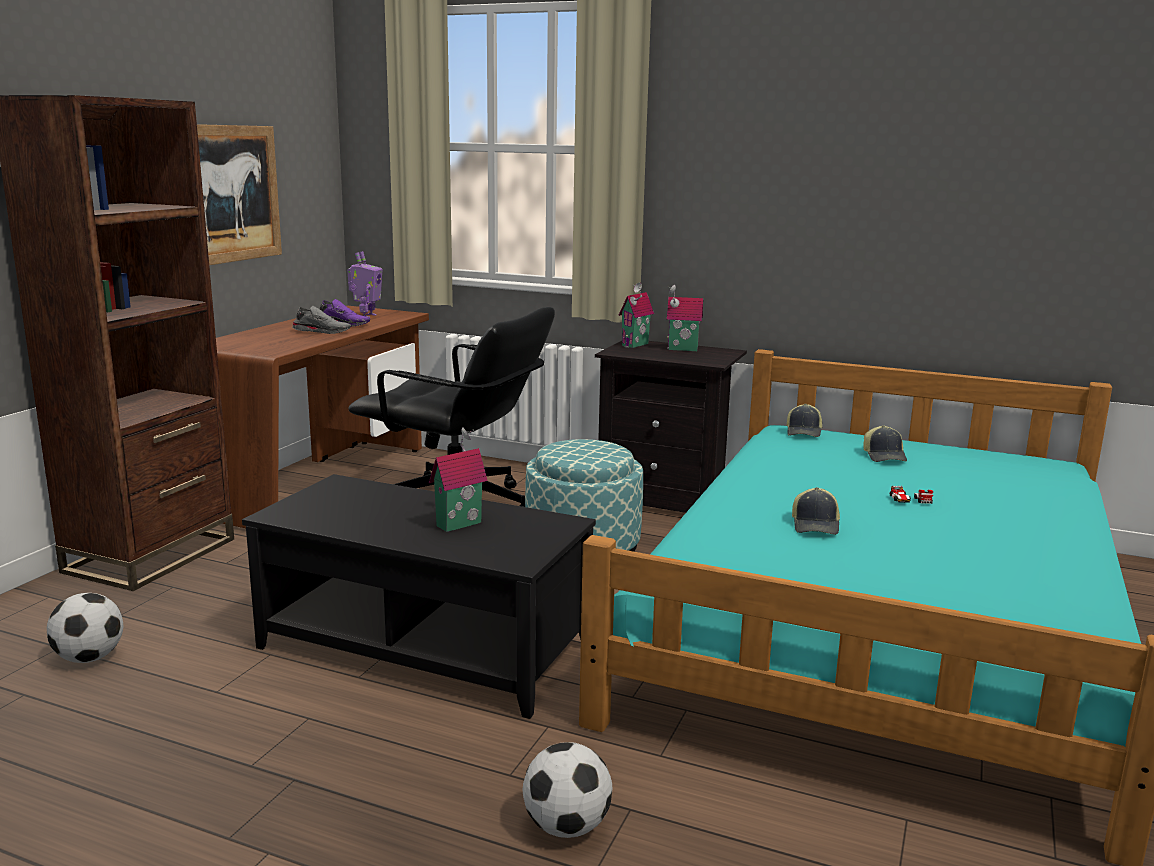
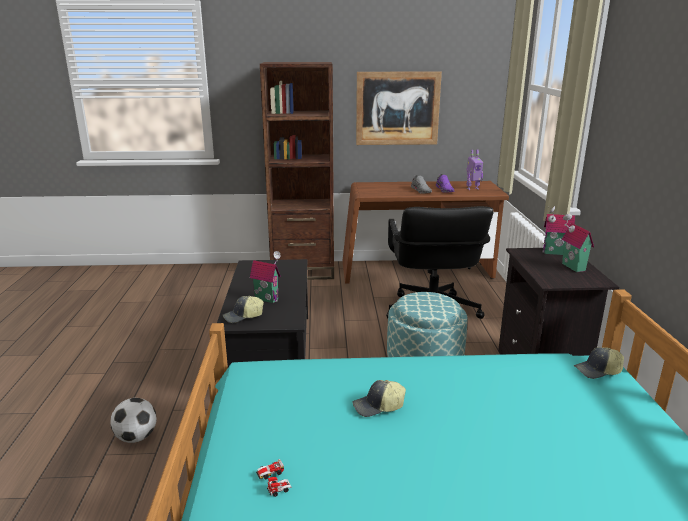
camera: 65 degrees right, 5 degrees up
football [47,593,123,663] -> none
cap [863,425,907,462] -> cap moved to [223,296,264,323]
toy car [890,486,933,504] -> toy car moved to [256,459,291,497]

